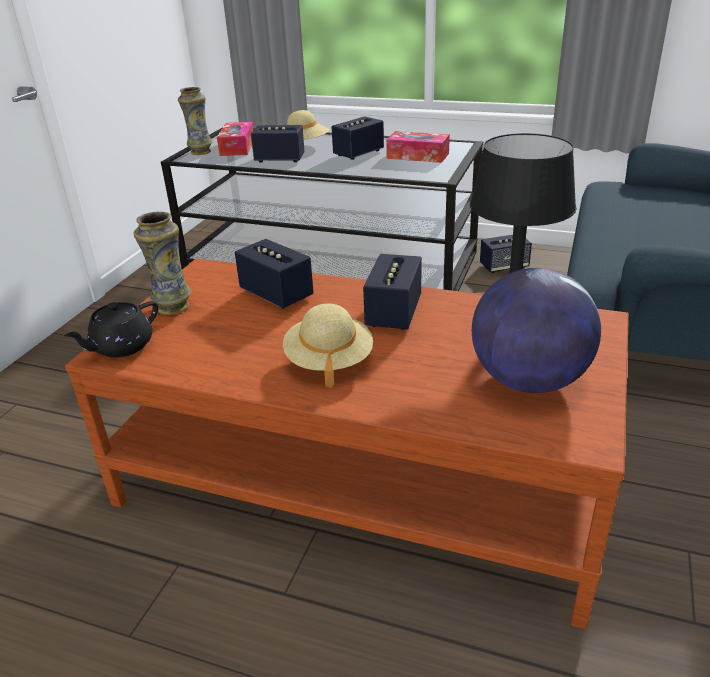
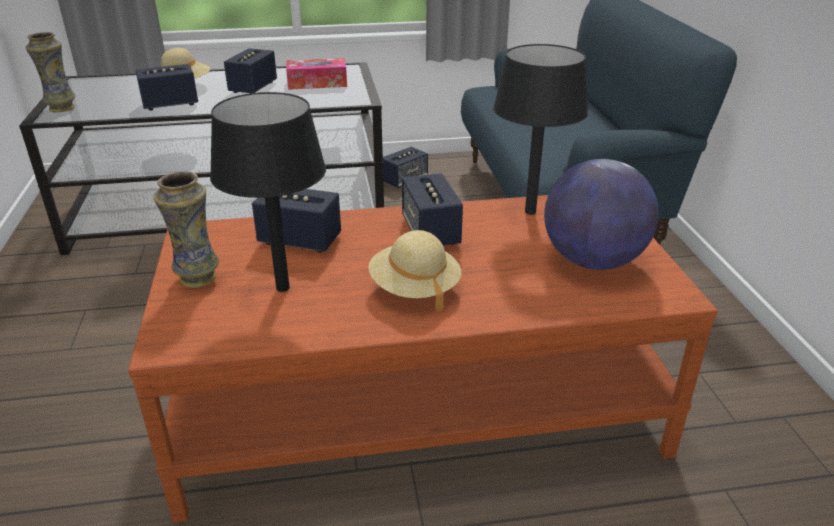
camera: 30 degrees left, 0 degrees up
black teapot [64,301,158,358] -> none
tissue box [217,122,254,156] -> none
none -> black table lamp [210,92,326,292]

